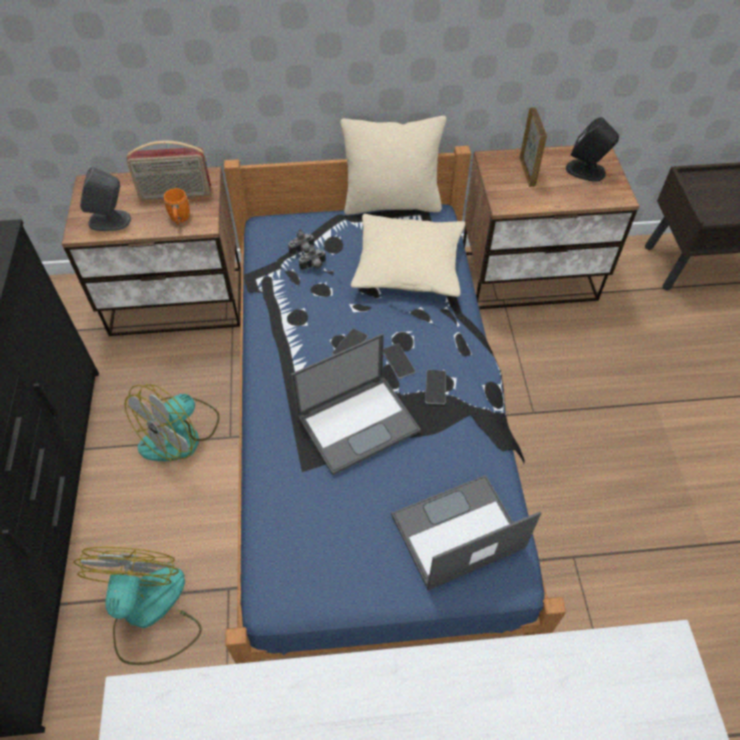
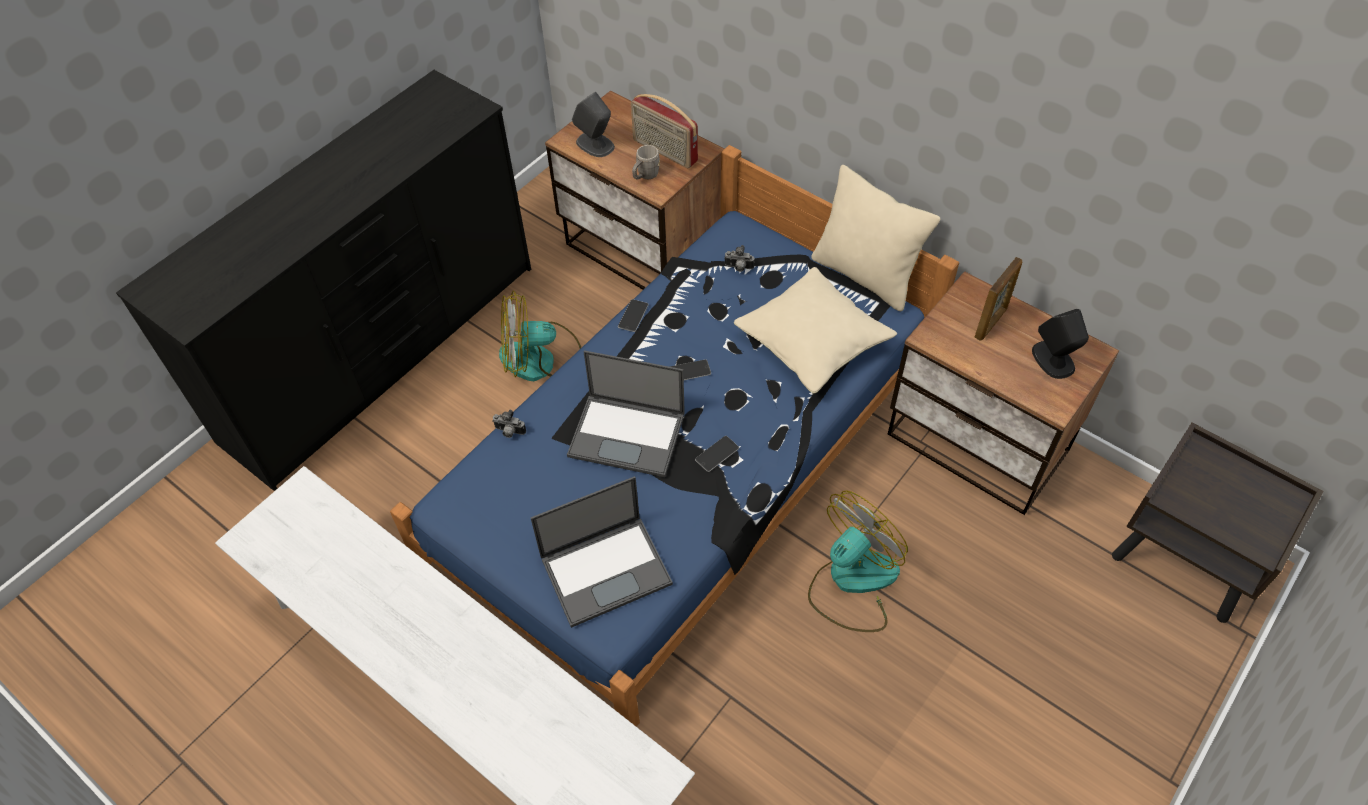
camera: 45 degrees right, 0 degrees up
fan [73,547,202,665] -> fan moved to [808,490,908,632]
orange mug [164,188,190,225] -> grey mug [632,145,660,179]
camera [299,244,326,270] -> camera moved to [492,410,526,438]
phone [383,344,416,379] -> phone moved to [618,299,649,332]
laptop [391,475,541,590] -> laptop turned 135 degrees clockwise [531,476,673,628]

